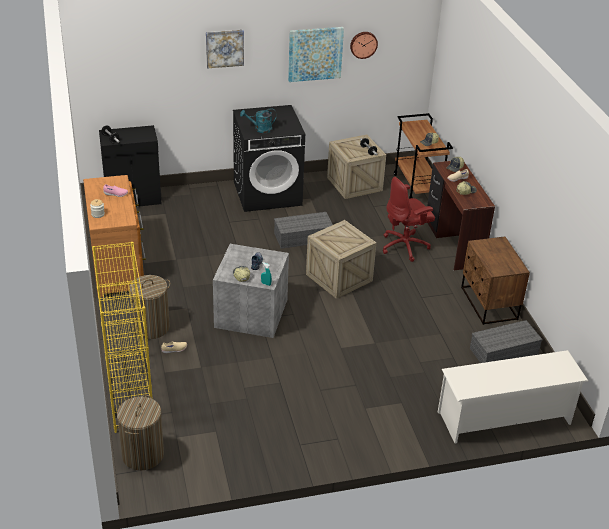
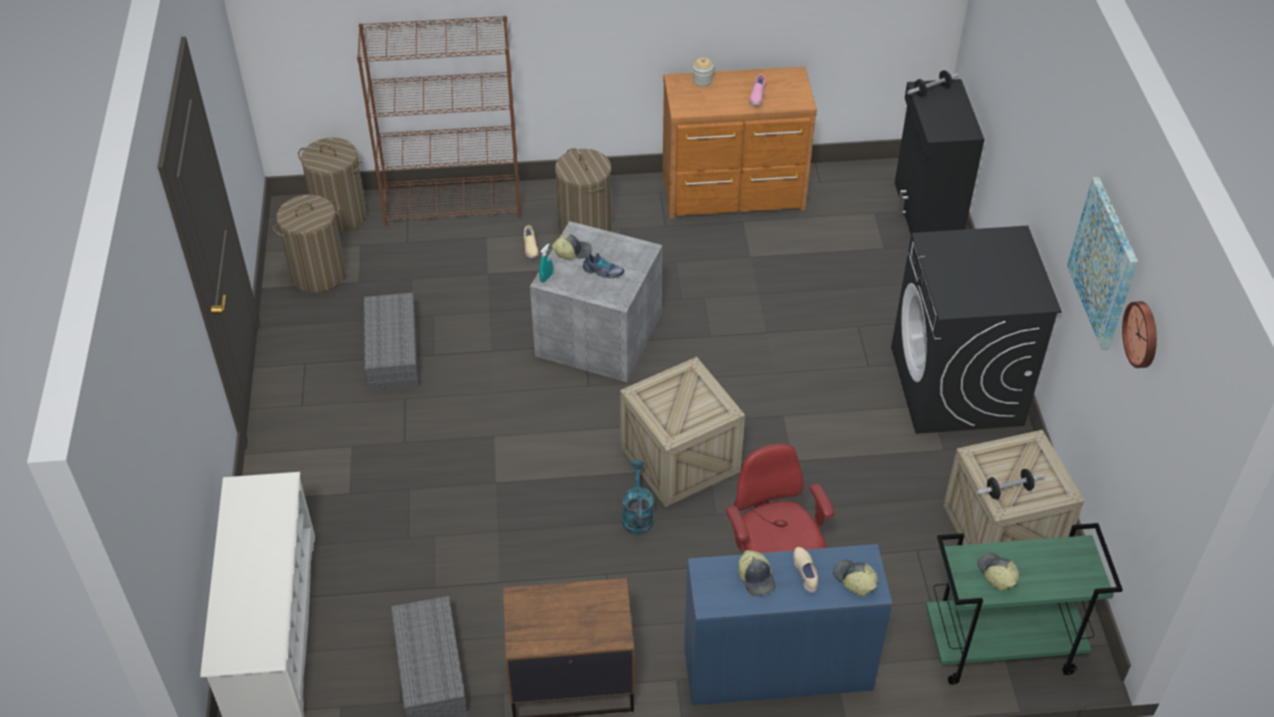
camera: 100 degrees right, 10 degrees up
yellow bookcase [92,242,152,433] -> brown bookcase [357,16,521,226]
picture [206,30,244,68] -> none
turquoise watering can [240,108,277,133] -> turquoise watering can moved to [622,460,654,535]
grey storage box [274,212,333,249] -> grey storage box moved to [364,293,419,391]
brown cart [394,113,453,199] -> green cart [926,523,1123,684]
brown desk [427,161,495,271] -> blue desk [684,544,892,705]
none -> laundry basket [272,195,346,292]

